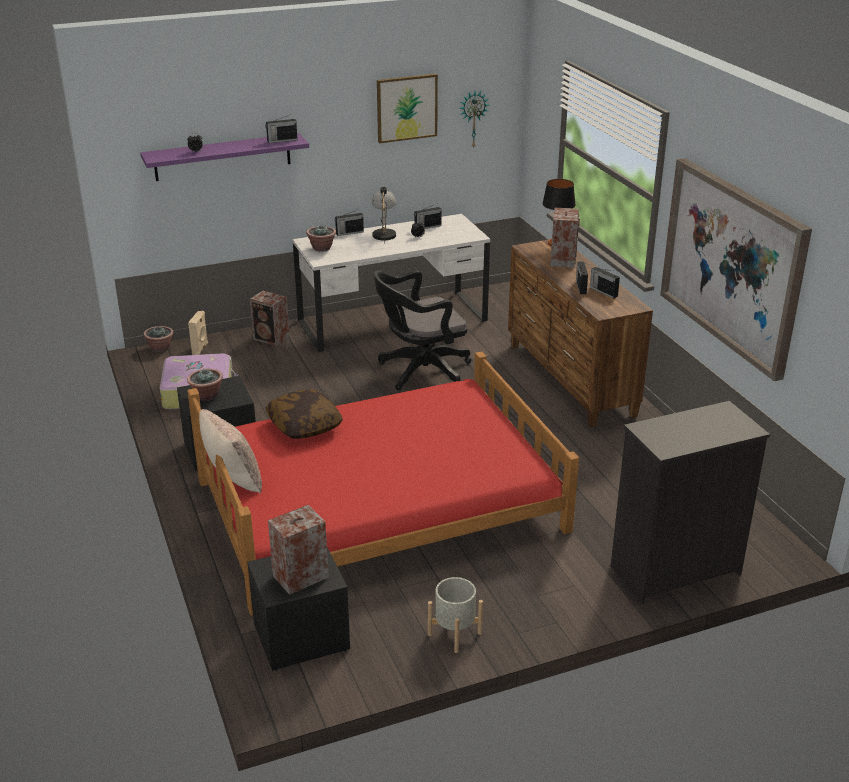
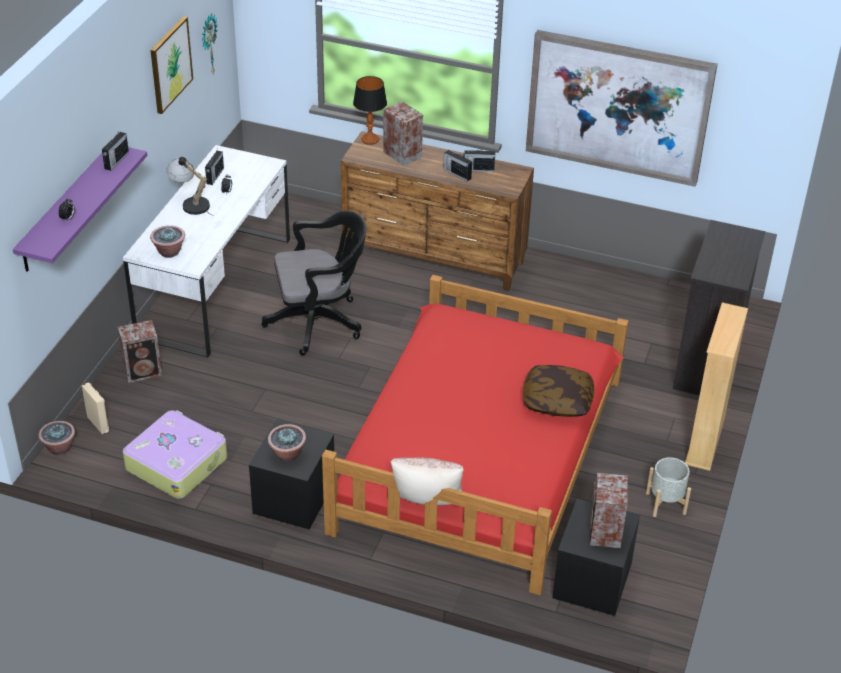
camera: 50 degrees left, 10 degrees up
pillow [266,389,343,439] -> pillow moved to [523,365,594,417]
radio [335,209,364,236] -> none
black office chair [373,270,472,391] -> black office chair turned 120 degrees counterclockwise [261,210,367,356]
none -> beige bookcase [685,302,748,471]

